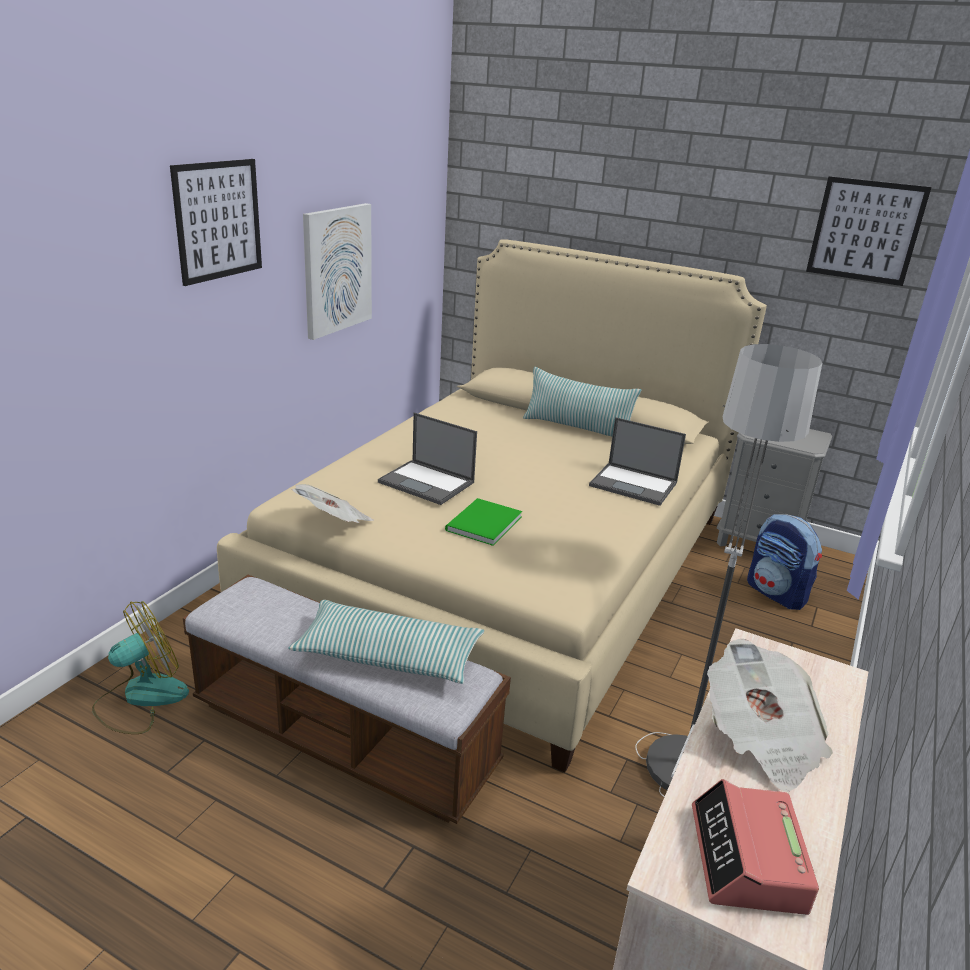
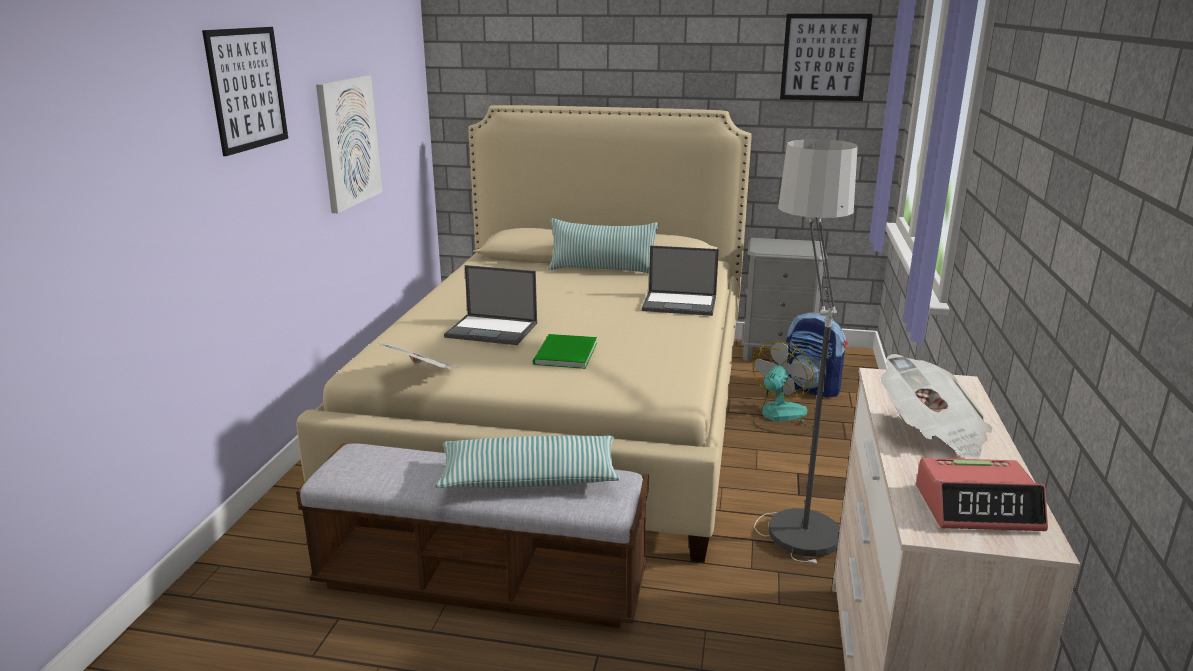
camera: 15 degrees left, 5 degrees down
fan [92,601,189,734] -> fan moved to [752,341,814,435]
alarm clock [692,779,819,915] -> alarm clock turned 75 degrees counterclockwise [916,458,1048,531]

